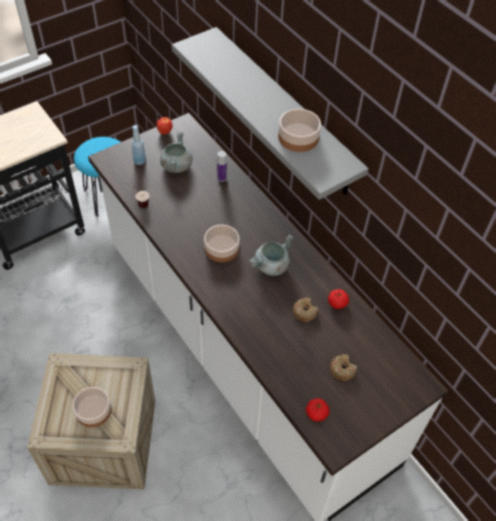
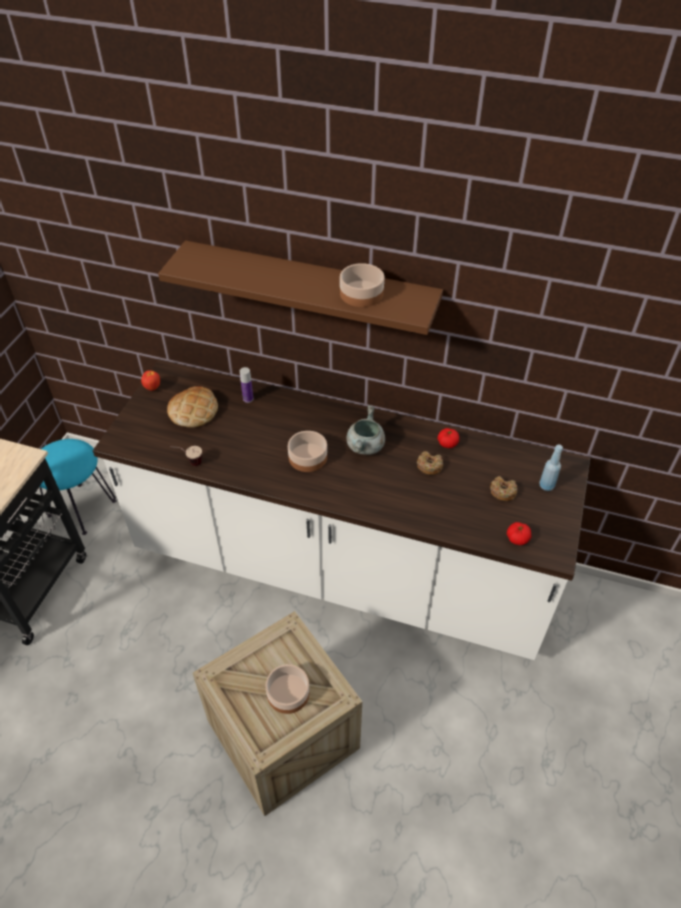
camera: 35 degrees left, 5 degrees down
blue bottle [131,125,146,165] -> blue bottle moved to [539,444,563,491]
grey cooking pot [160,132,192,173] -> bread [167,386,218,427]
grey shelf [172,27,369,200] -> brown shelf [158,240,443,335]

